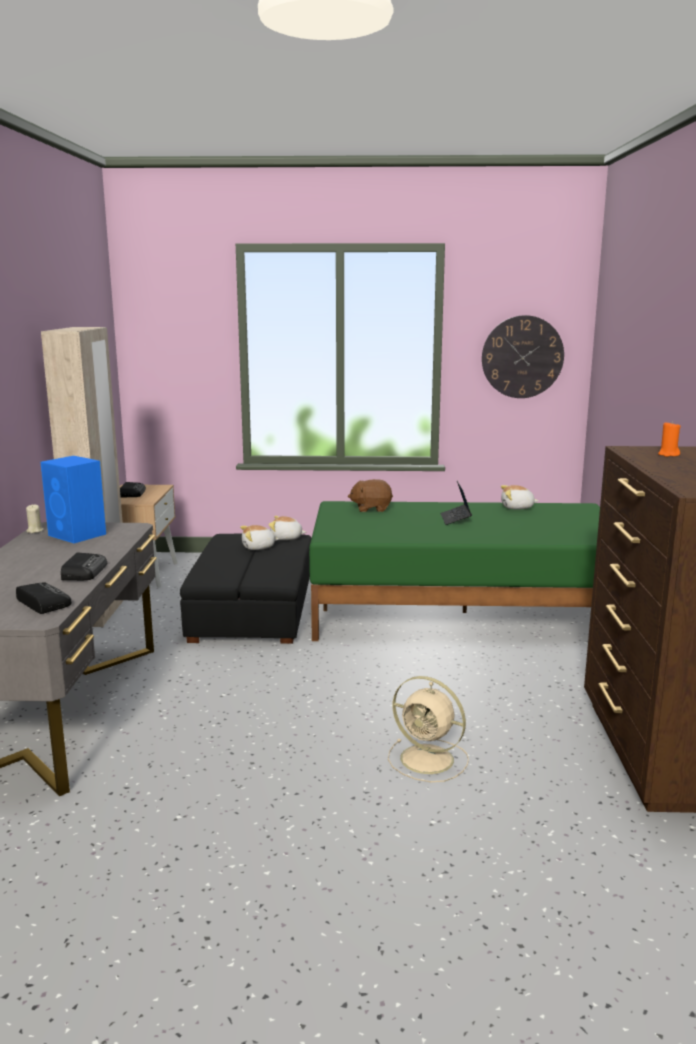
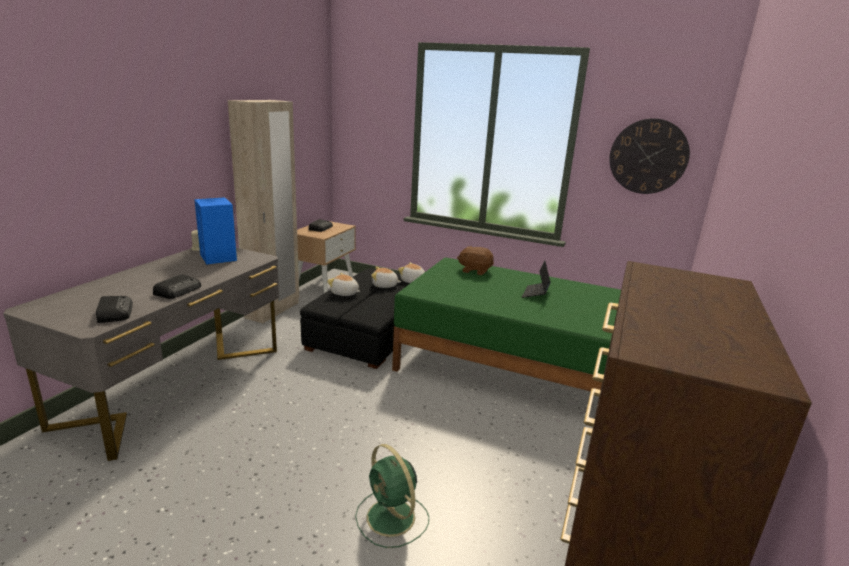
camera: 20 degrees right, 5 degrees up
beige fan [388,676,469,782] -> green fan [355,444,429,548]
plush toy [501,485,539,510] -> plush toy moved to [327,273,360,296]
orange candle [658,421,680,457] -> none

